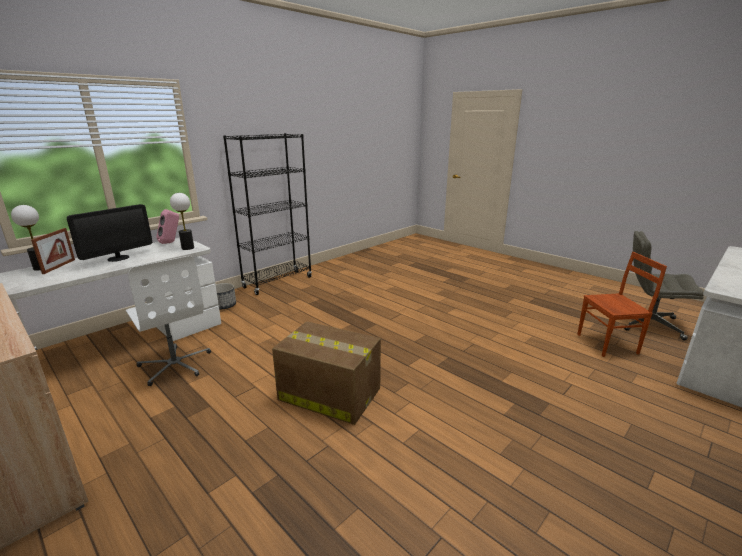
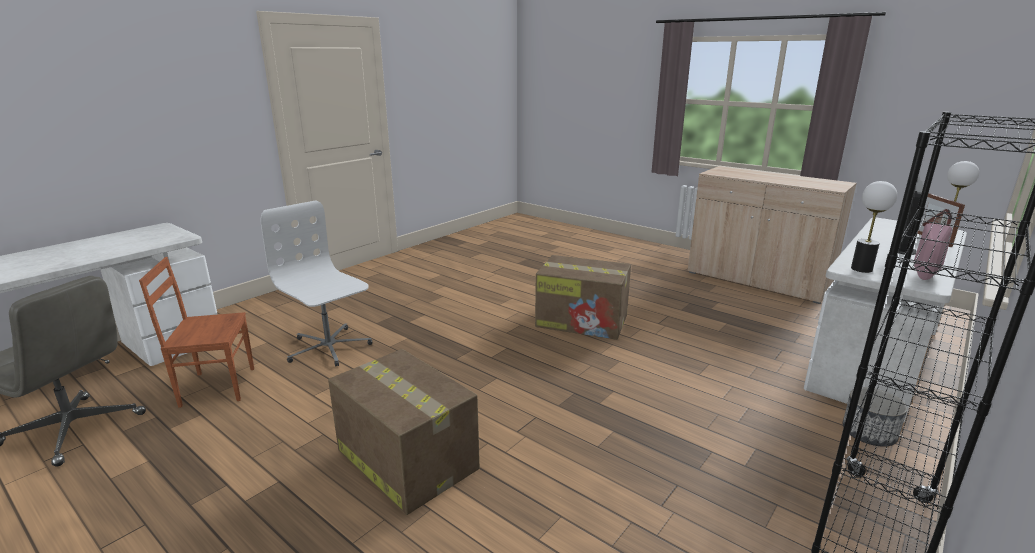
camera: 175 degrees right, 0 degrees up
white office chair [126,256,211,386] -> white office chair moved to [261,200,372,367]
none -> cardboard box [328,349,480,515]

